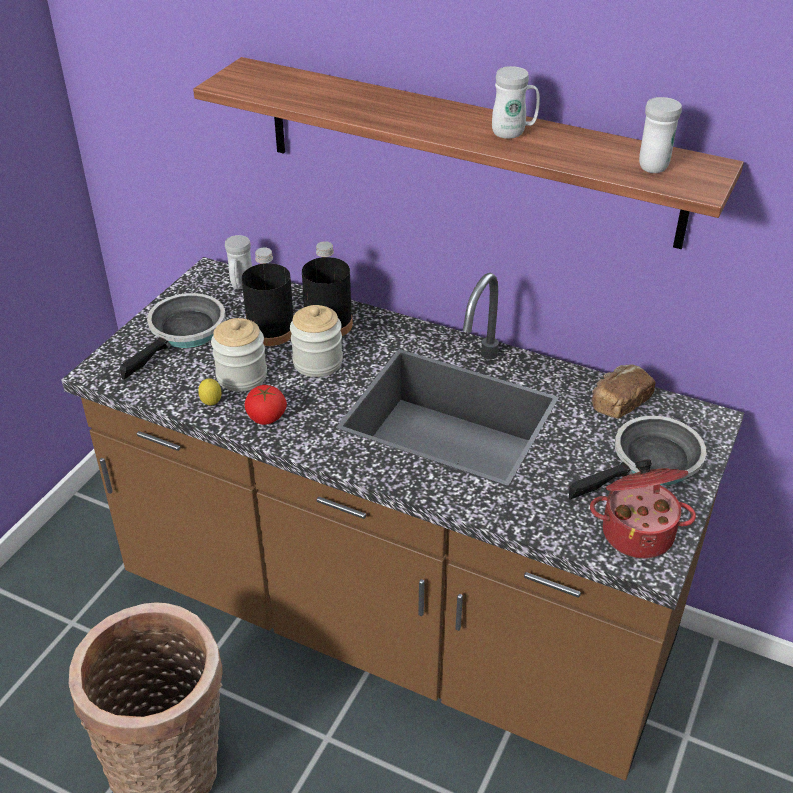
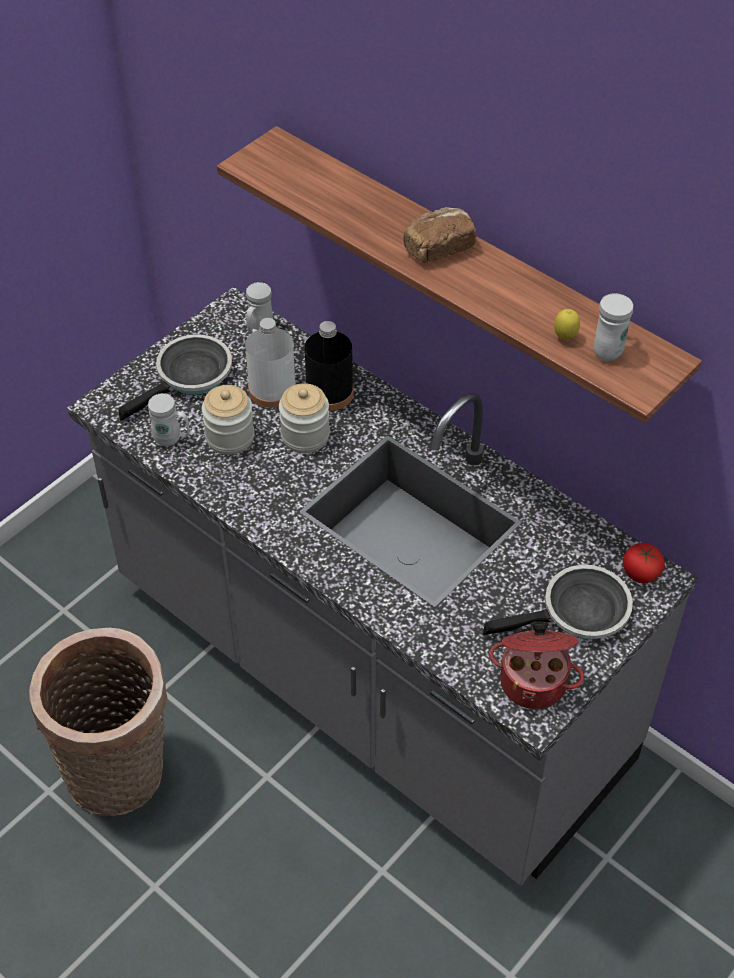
camera: 15 degrees right, 10 degrees up
brown counter [61,257,744,781] -> grey counter [67,287,698,885]
lemon [198,378,222,405] -> lemon moved to [554,309,580,339]
black bottle [242,248,293,346] -> white bottle [245,318,296,408]
tomato [244,385,287,425] -> tomato moved to [623,543,665,583]
white mug [492,66,540,139] -> white mug moved to [148,393,189,446]
bread [591,364,656,419] -> bread moved to [403,207,476,263]

